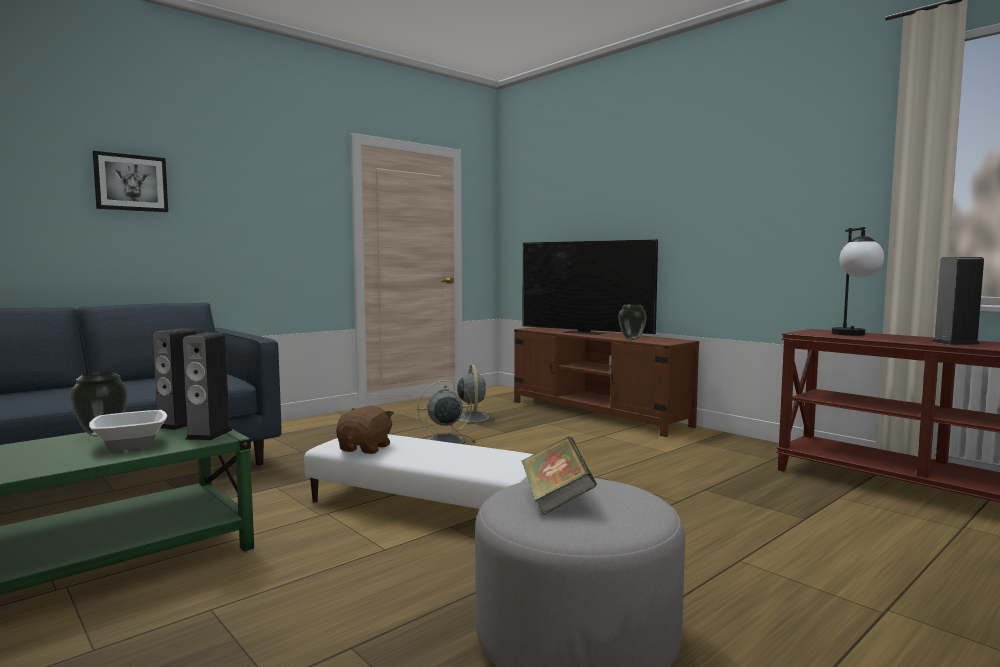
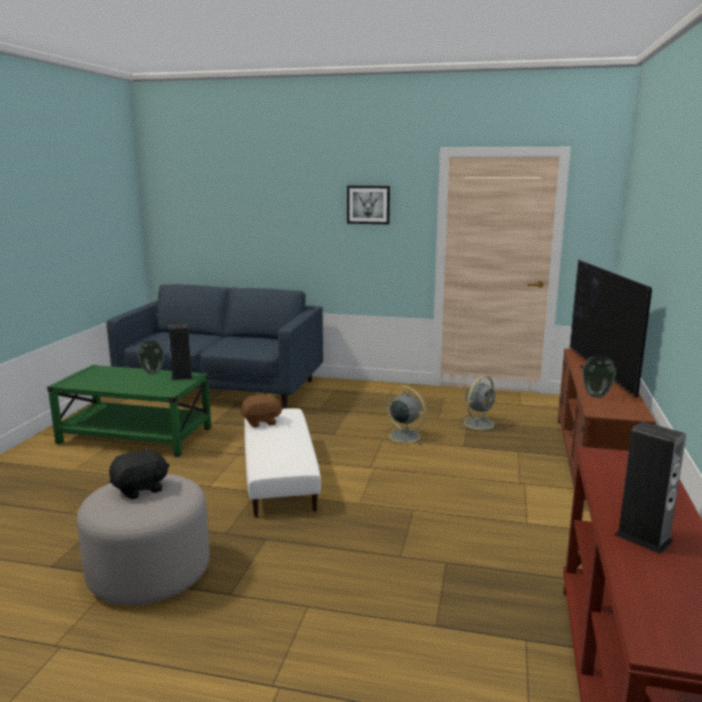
camera: 55 degrees right, 10 degrees up
bowl [89,410,167,451] -> none
picture [93,151,168,212] -> picture moved to [347,186,390,224]
speaker [183,332,232,441] -> none
book [522,437,597,515] -> black plush toy [109,447,170,499]
table lamp [832,227,884,336] -> none

